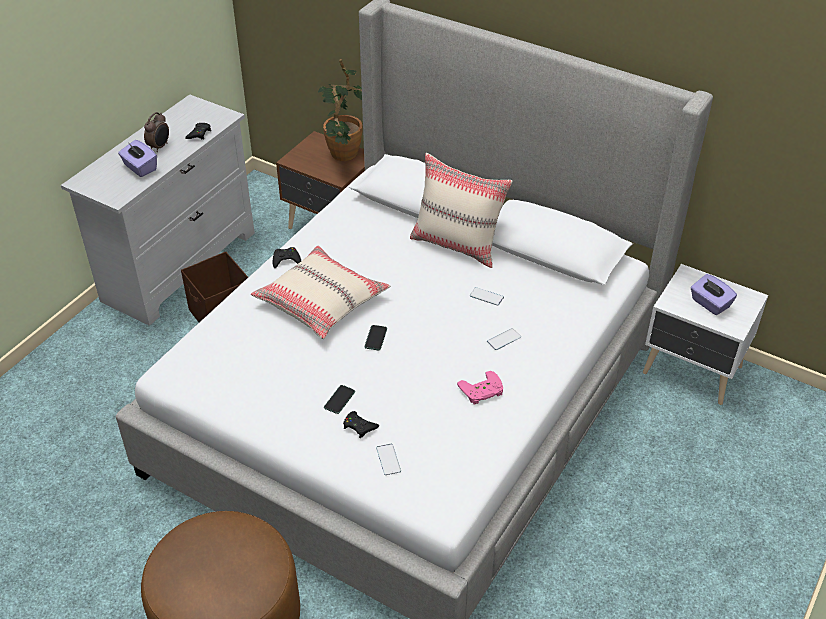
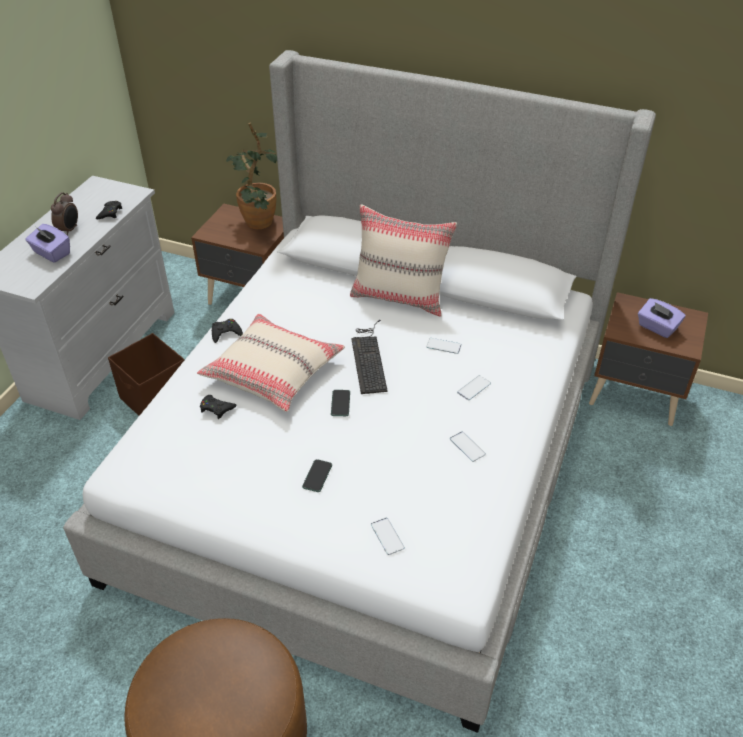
camera: 10 degrees left, 0 degrees up
black game controller [343,411,379,438] -> black game controller moved to [200,395,236,419]
pink game controller [457,371,503,405] -> phone [450,431,486,462]
white nightstand [643,264,768,405] -> brown nightstand [589,292,708,426]
none -> keyboard [351,320,388,394]

